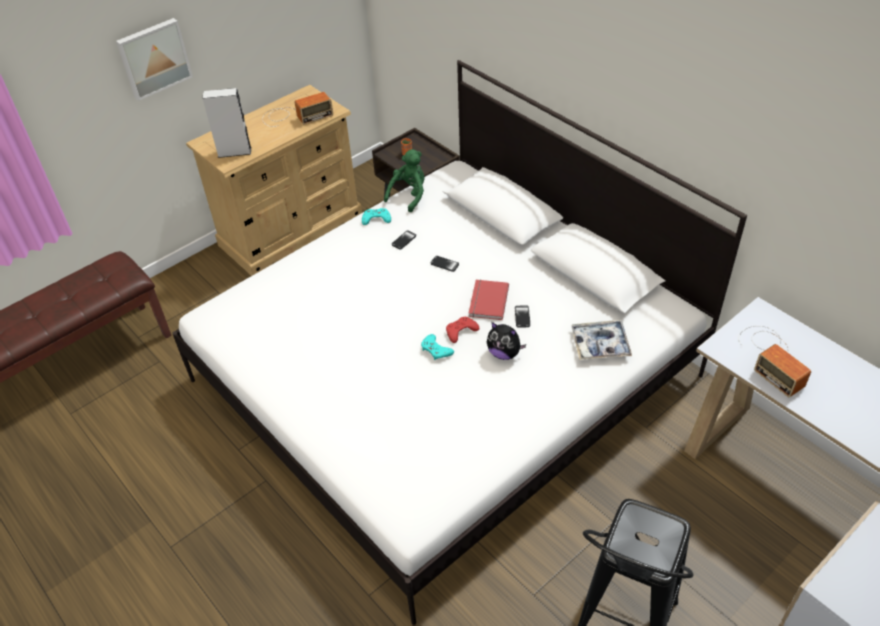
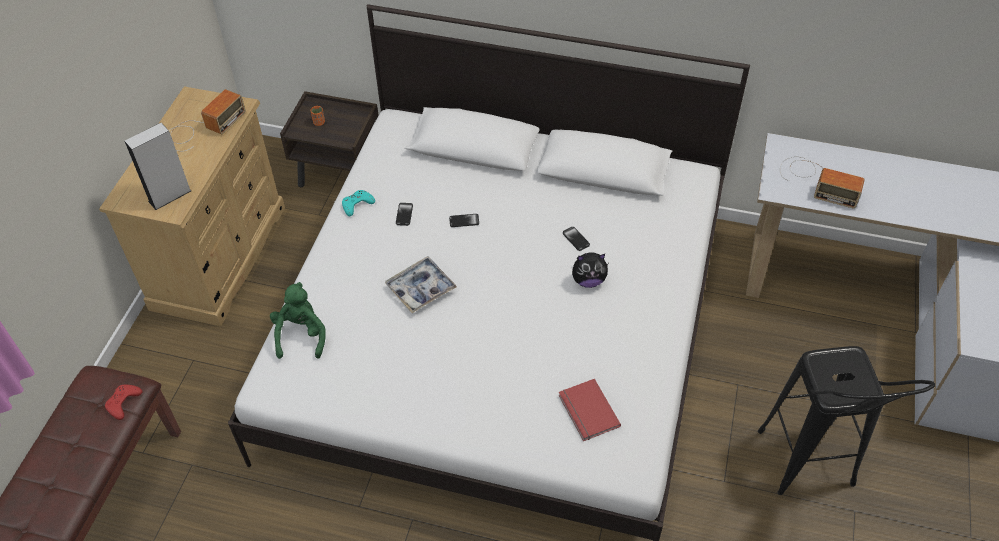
camera: 35 degrees left, 5 degrees up
picture [116,18,193,101] -> none
green plush toy [384,149,425,212] -> green plush toy moved to [270,282,326,359]
turquoise game controller [421,334,454,360] -> none
red game controller [446,317,479,343] -> red game controller moved to [105,385,142,420]
red book [468,280,509,320] -> red book moved to [559,379,621,441]
tray [571,320,632,360] -> tray moved to [385,256,457,313]

